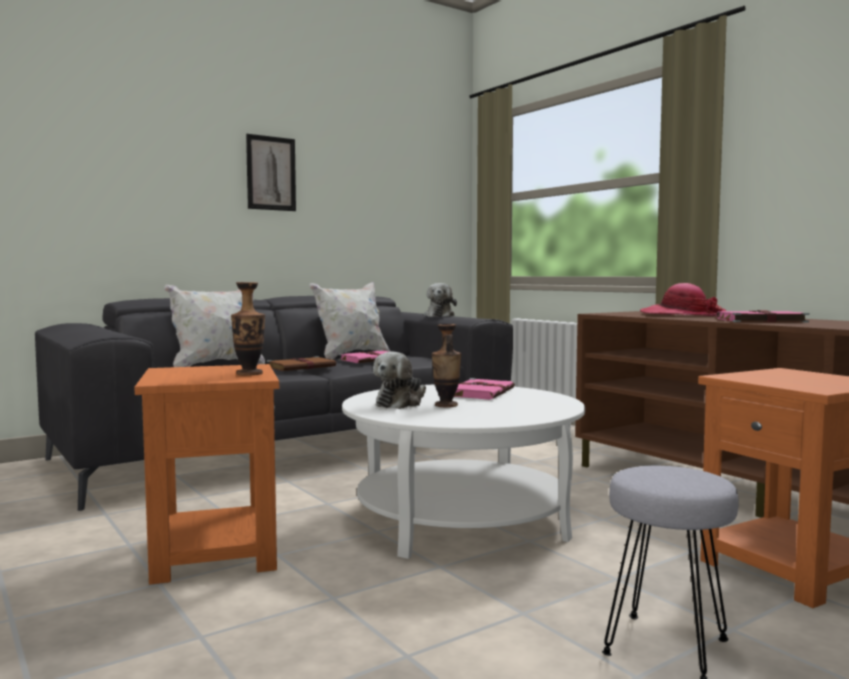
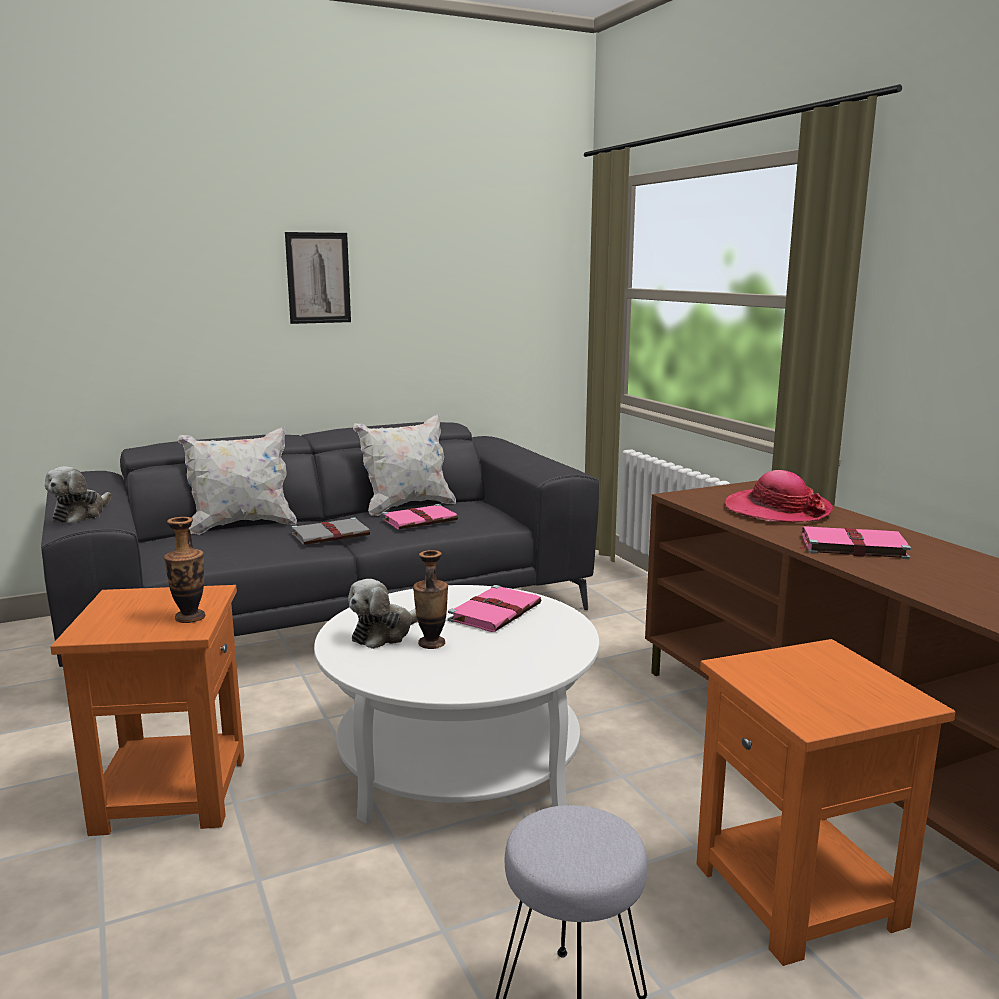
camera: 10 degrees right, 10 degrees up
brown book [267,356,336,371] -> grey book [291,517,370,545]
plush toy [424,283,457,317] -> plush toy moved to [45,466,111,523]

